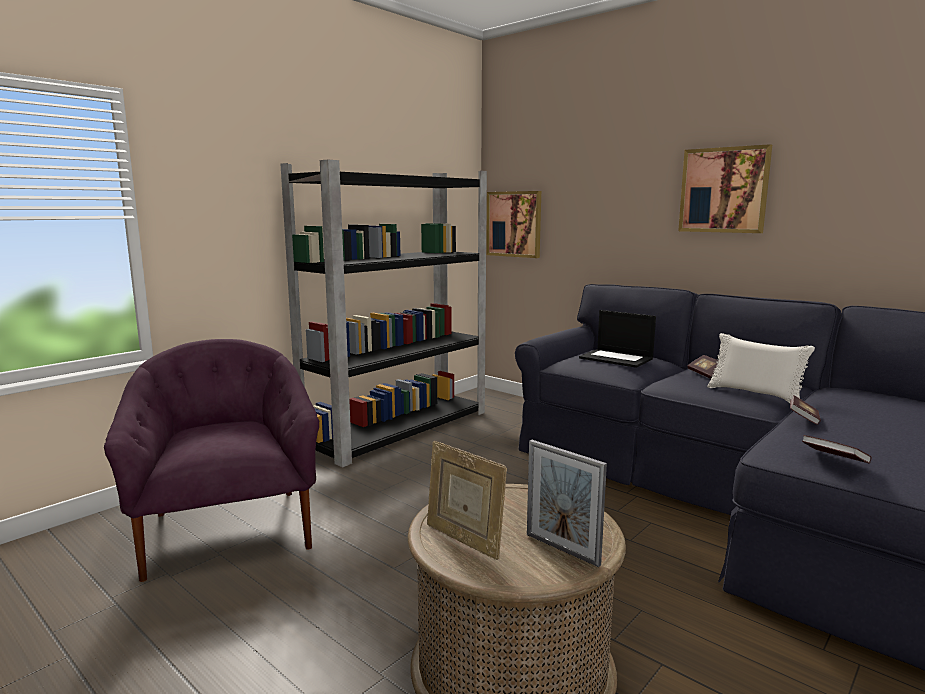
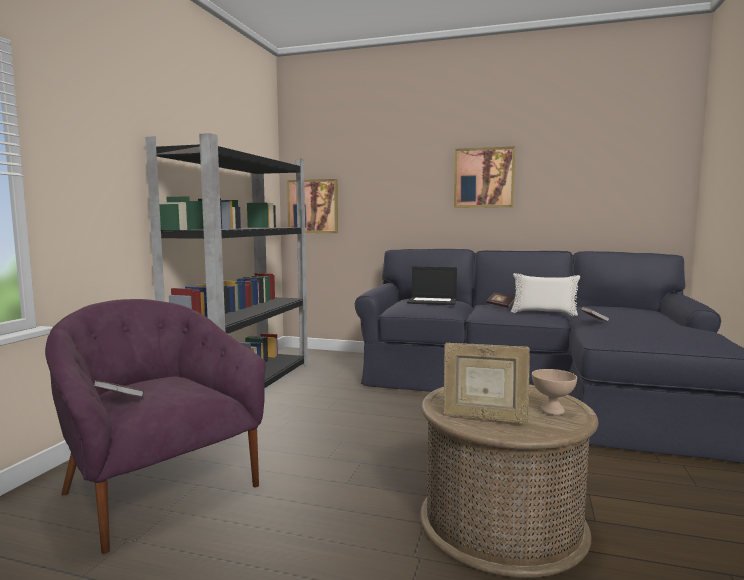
camera: 25 degrees left, 5 degrees down
picture frame [527,440,607,567] -> beige bowl [532,369,577,415]
book [802,435,872,464] -> book moved to [94,380,144,397]

